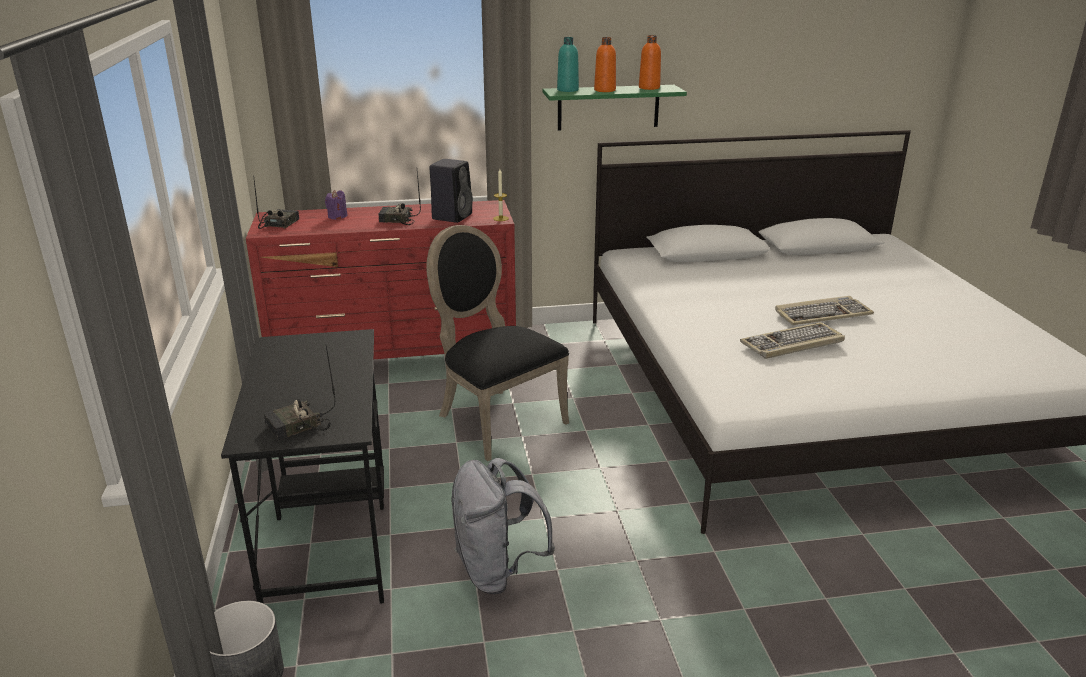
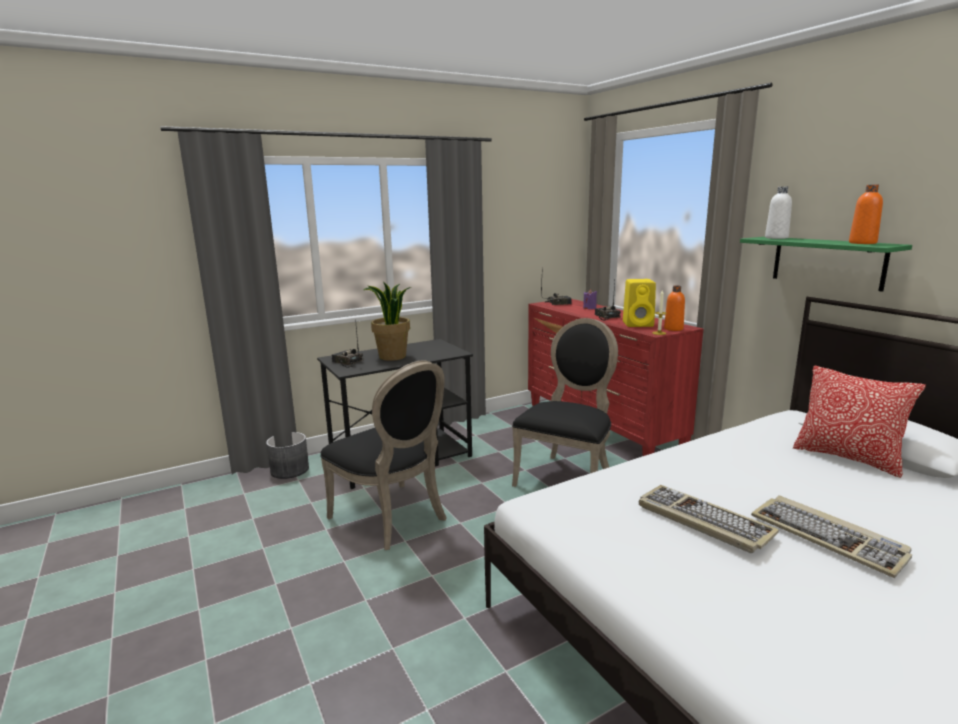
camera: 70 degrees right, 10 degrees down
black speaker [430,159,473,223] -> yellow speaker [623,279,656,327]
grey backpack [451,458,555,594] -> black chair [320,360,447,550]
turquoise bottle [557,37,579,92] -> white bottle [765,187,792,239]
orange bottle [594,37,616,92] -> orange bottle moved to [664,286,685,331]
none -> potted plant [363,281,411,361]
none -> pillow [793,366,926,478]

